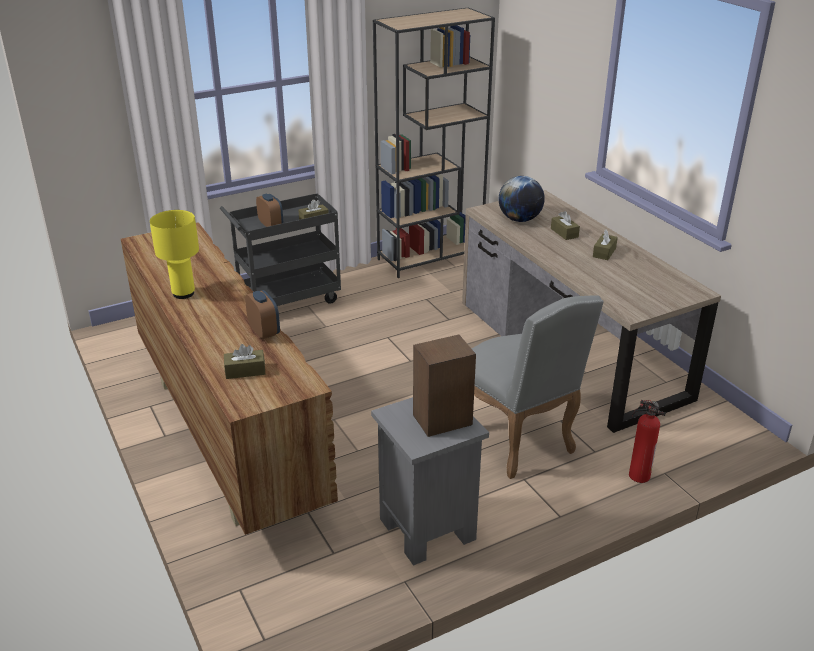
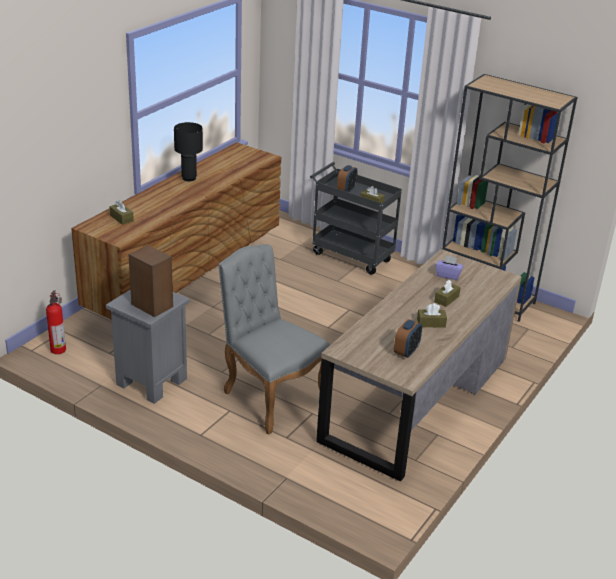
camera: 60 degrees right, 0 degrees up
yellow table lamp [150,210,199,299] -> black table lamp [174,122,203,181]
alarm clock [245,290,280,339] -> alarm clock moved to [394,319,422,358]
grey chair [472,295,604,479] -> grey chair turned 105 degrees clockwise [218,244,330,435]
globe [499,176,545,222] -> purple tissue box [435,256,464,280]
fire extinguisher [629,400,666,483] -> fire extinguisher moved to [46,290,66,354]

